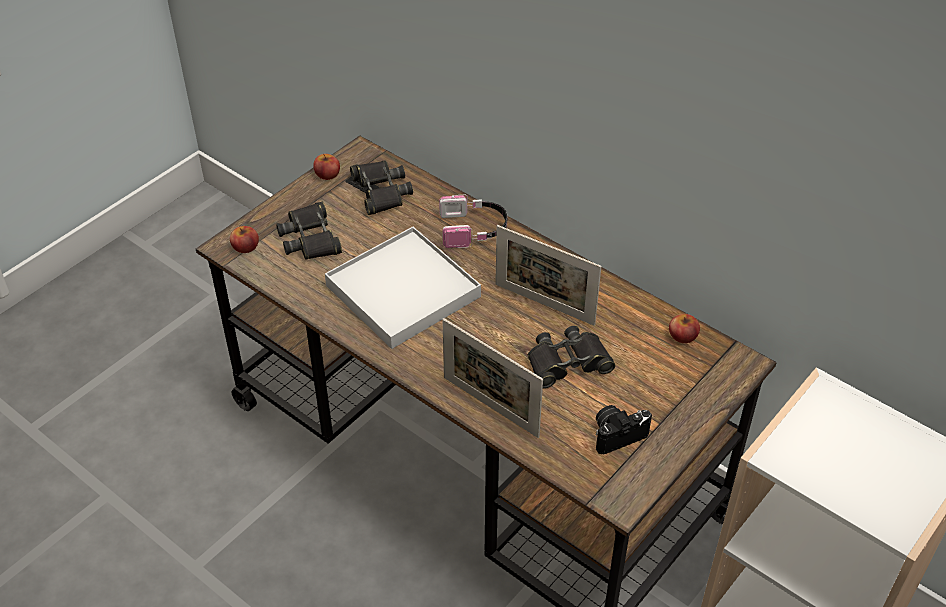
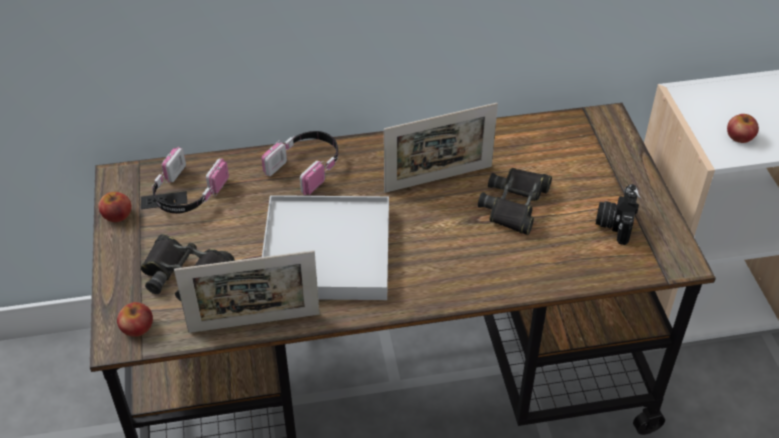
camera: 50 degrees left, 0 degrees up
black binoculars [350,160,413,215] -> headphones [152,147,229,214]
picture frame [442,318,543,438] -> picture frame moved to [174,250,320,333]
apple [669,314,700,343] -> apple moved to [727,114,759,143]

